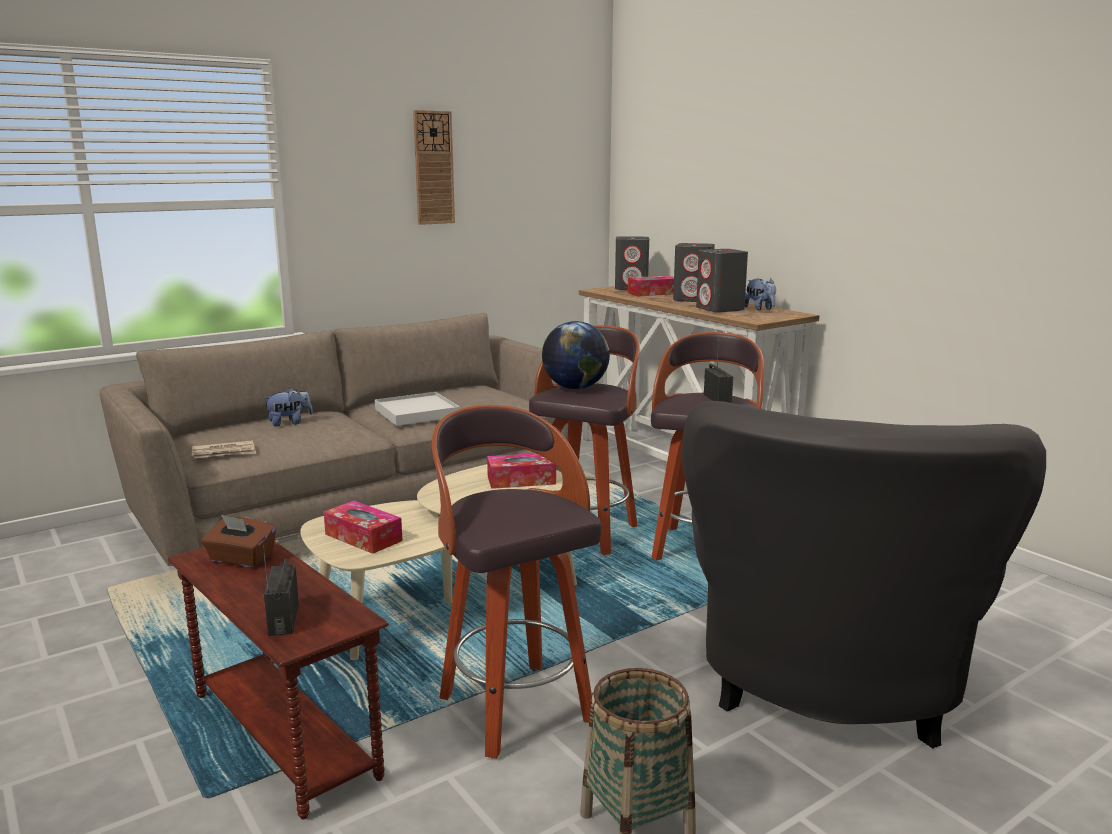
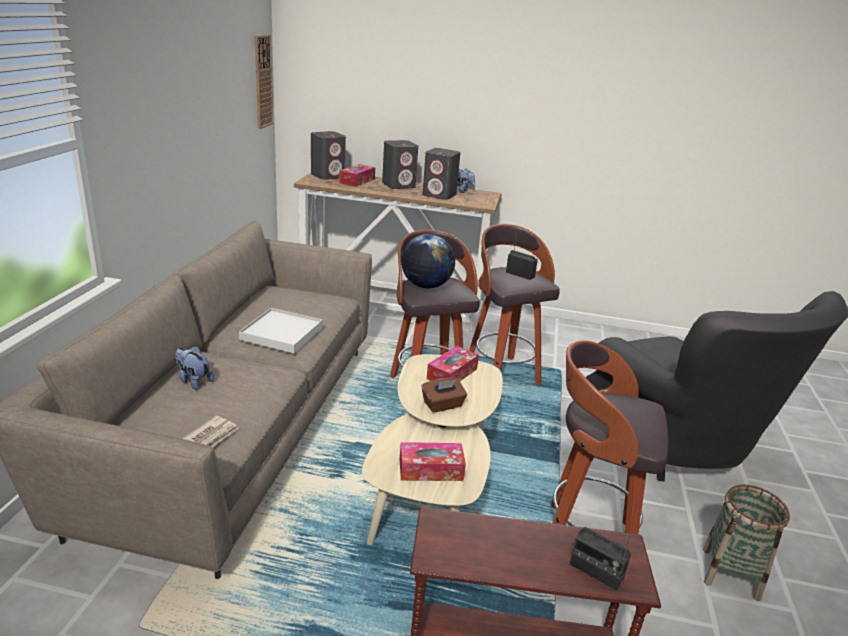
camera: 45 degrees left, 10 degrees up
brown tissue box [201,515,276,568] -> brown tissue box moved to [422,377,467,412]
plush toy [263,388,313,426] -> plush toy turned 75 degrees counterclockwise [175,346,214,390]
wall clock [413,110,455,225] -> wall clock moved to [255,35,273,129]

